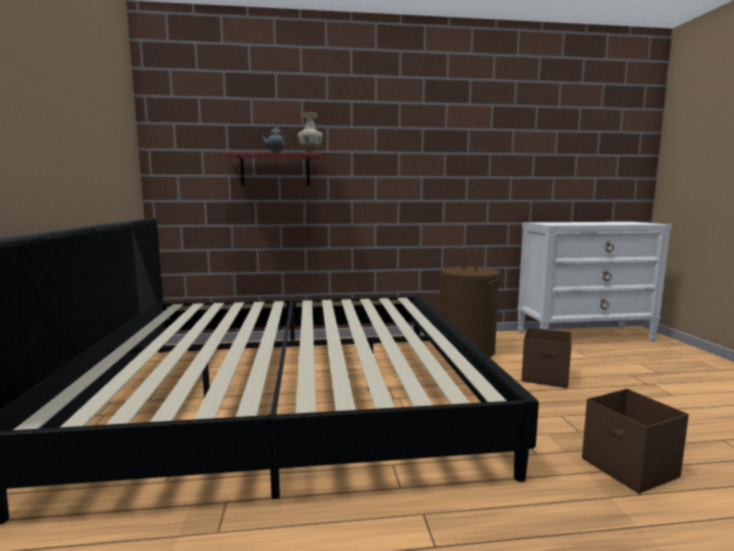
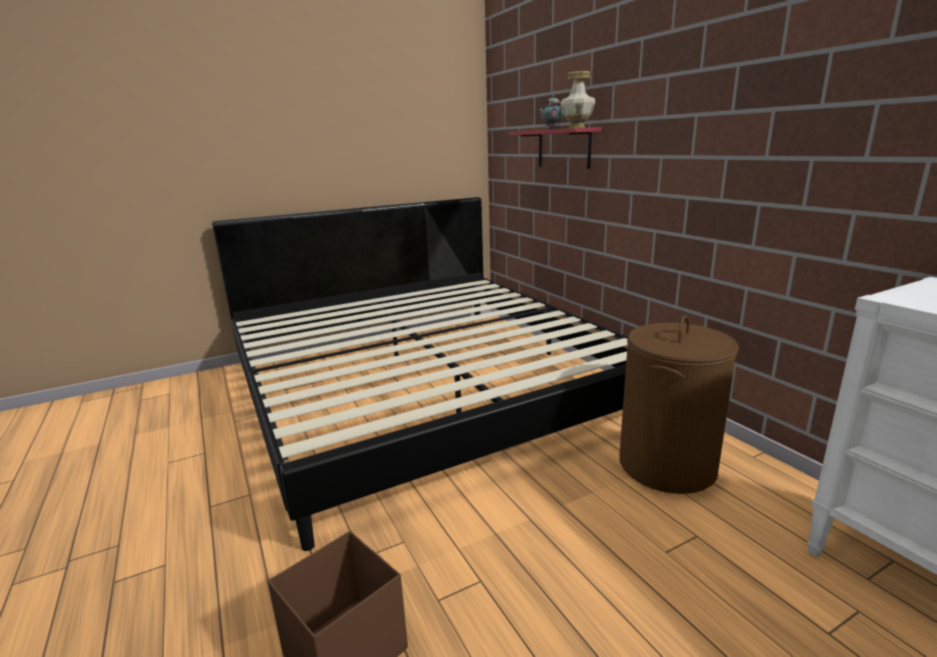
camera: 70 degrees right, 10 degrees up
brown storage box [521,327,572,388] -> none

